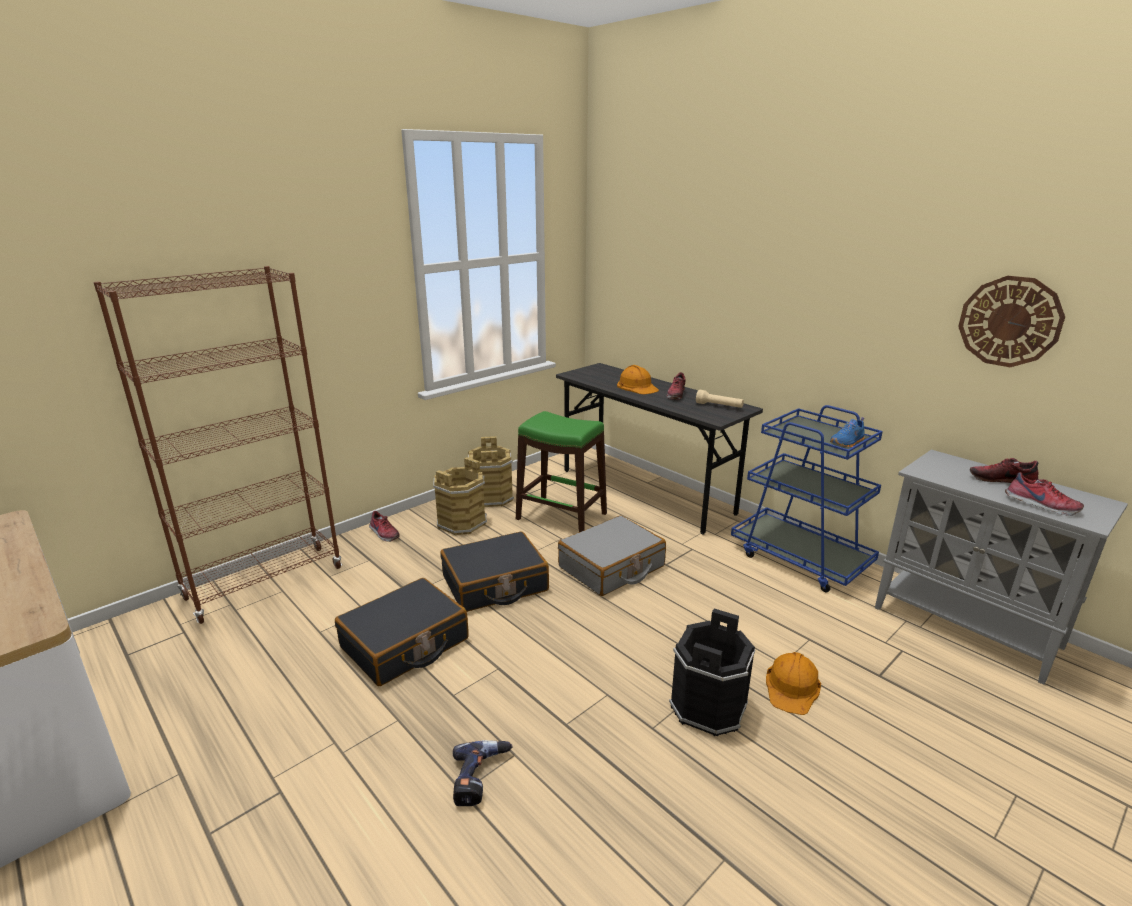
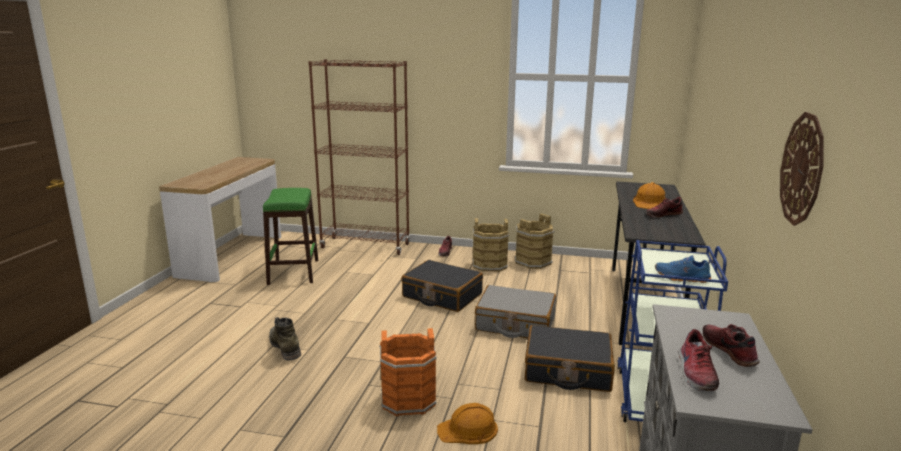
camera: 55 degrees right, 5 degrees down
black suitcase [335,578,469,686] -> black suitcase moved to [525,325,615,392]
power drill [453,740,513,806] -> green boot [269,317,301,360]
green stool [516,411,607,532] -> green stool moved to [263,188,318,285]
black bucket [669,609,755,736] -> orange bucket [379,328,436,416]
beige flashlight [696,390,744,408] -> none

